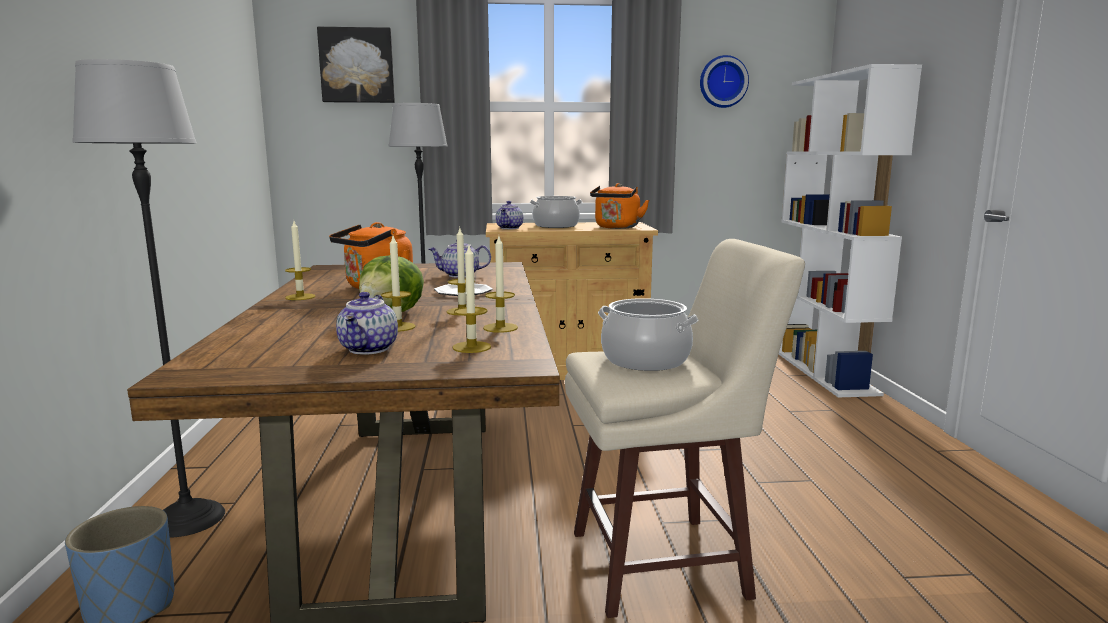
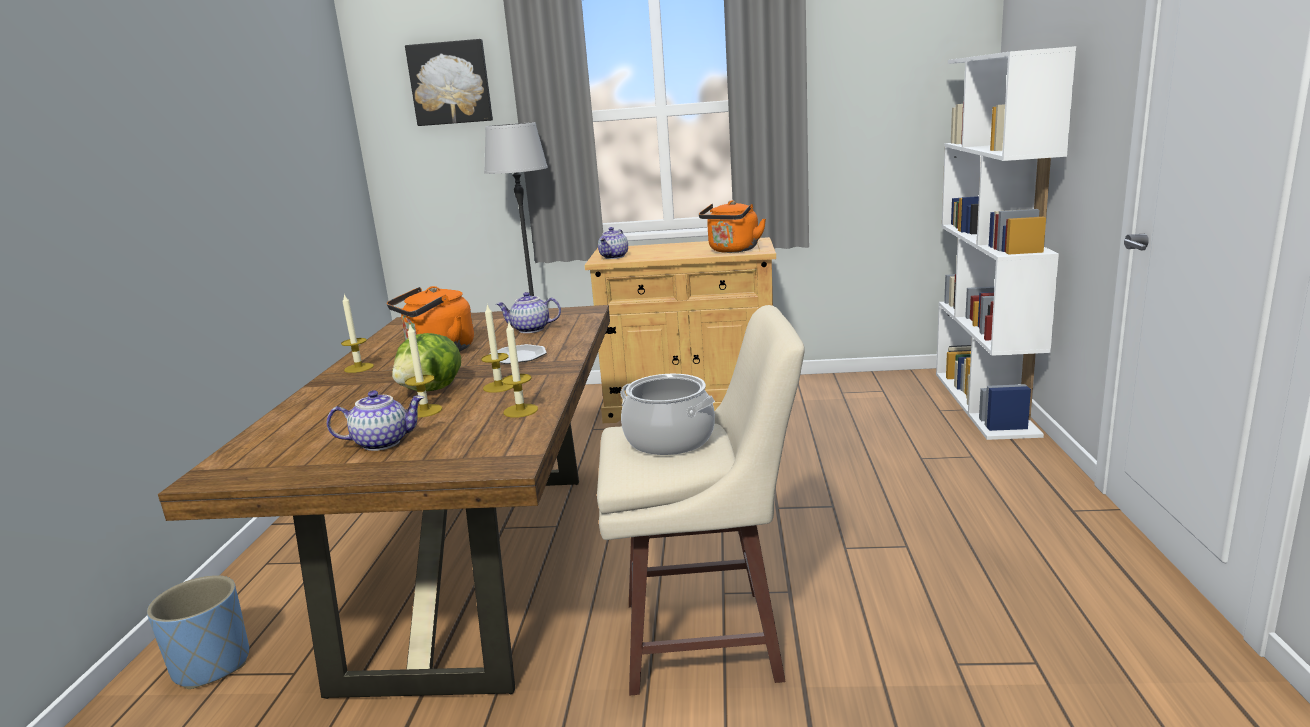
camera: 10 degrees right, 5 degrees up
floor lamp [72,59,225,538] -> none
teapot [336,292,398,355] -> teapot turned 120 degrees counterclockwise [327,390,424,451]
candle [452,246,491,353] -> none
cooking pot [530,196,582,228] -> none
wall clock [700,55,749,108] -> none

